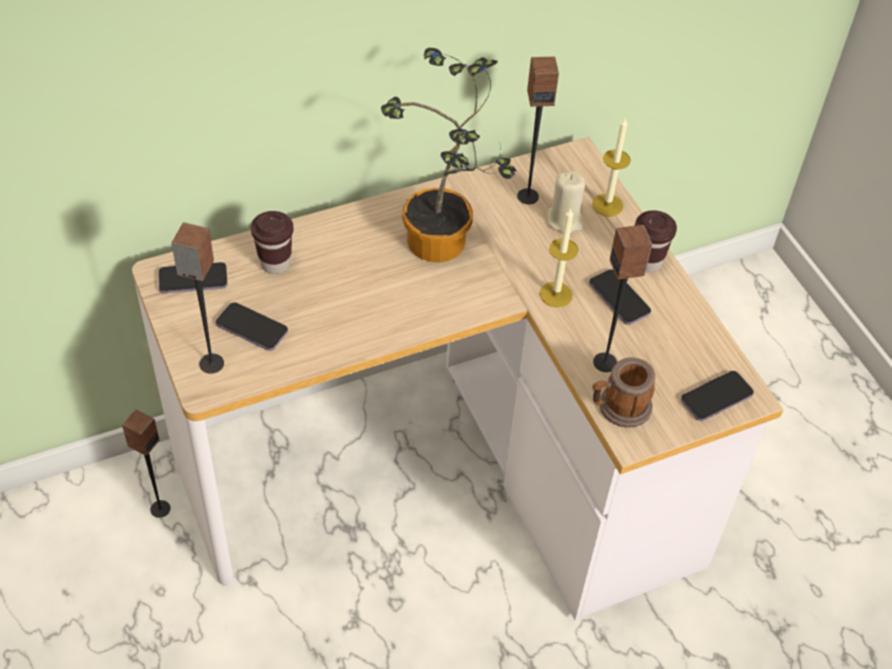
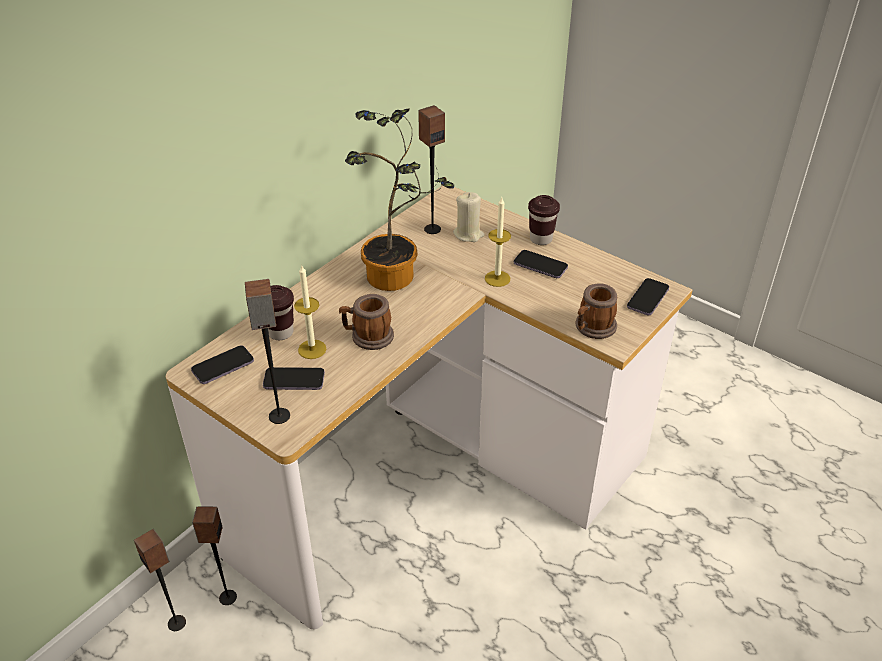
camera: 25 degrees left, 10 degrees down
candle [592,118,631,217] -> candle moved to [294,266,327,359]
speaker [593,225,652,372] -> speaker moved to [134,529,186,631]
none -> mug [339,294,394,350]

